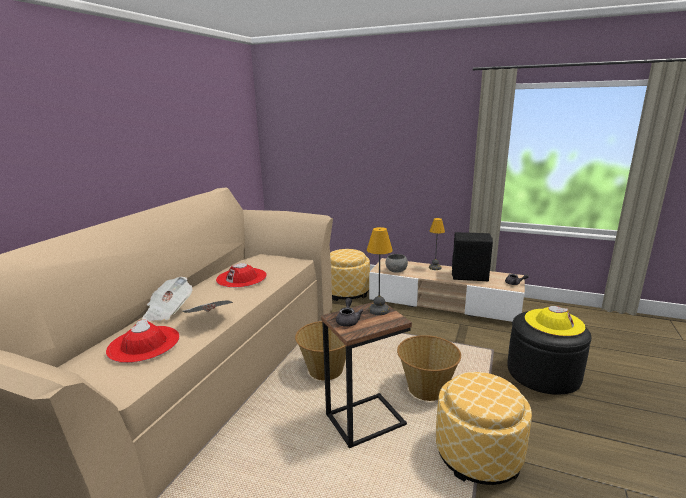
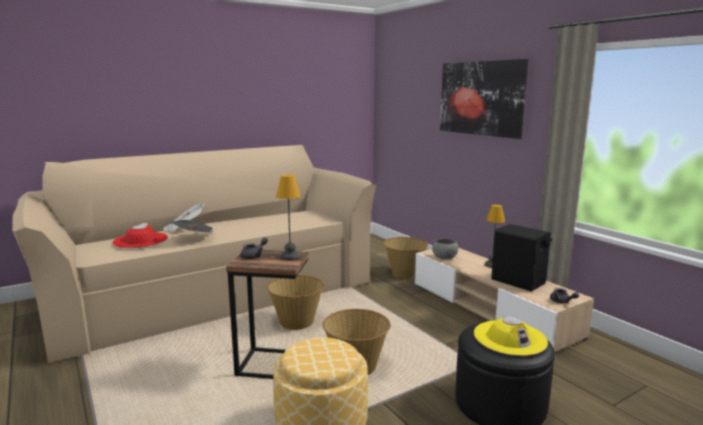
camera: 35 degrees right, 5 degrees down
red hat [216,263,267,288] -> none
ottoman [330,249,370,301] -> basket [383,237,428,278]
none -> picture [440,59,528,139]

